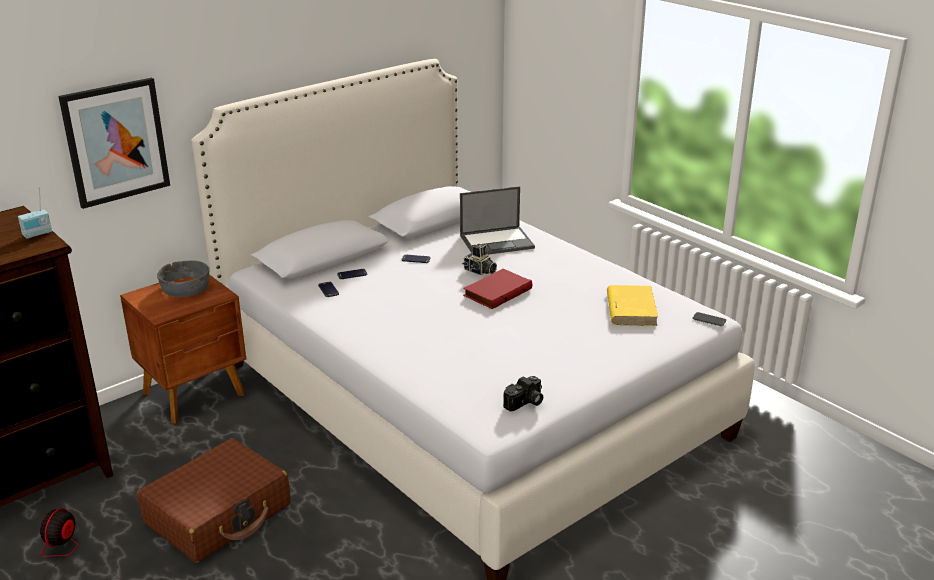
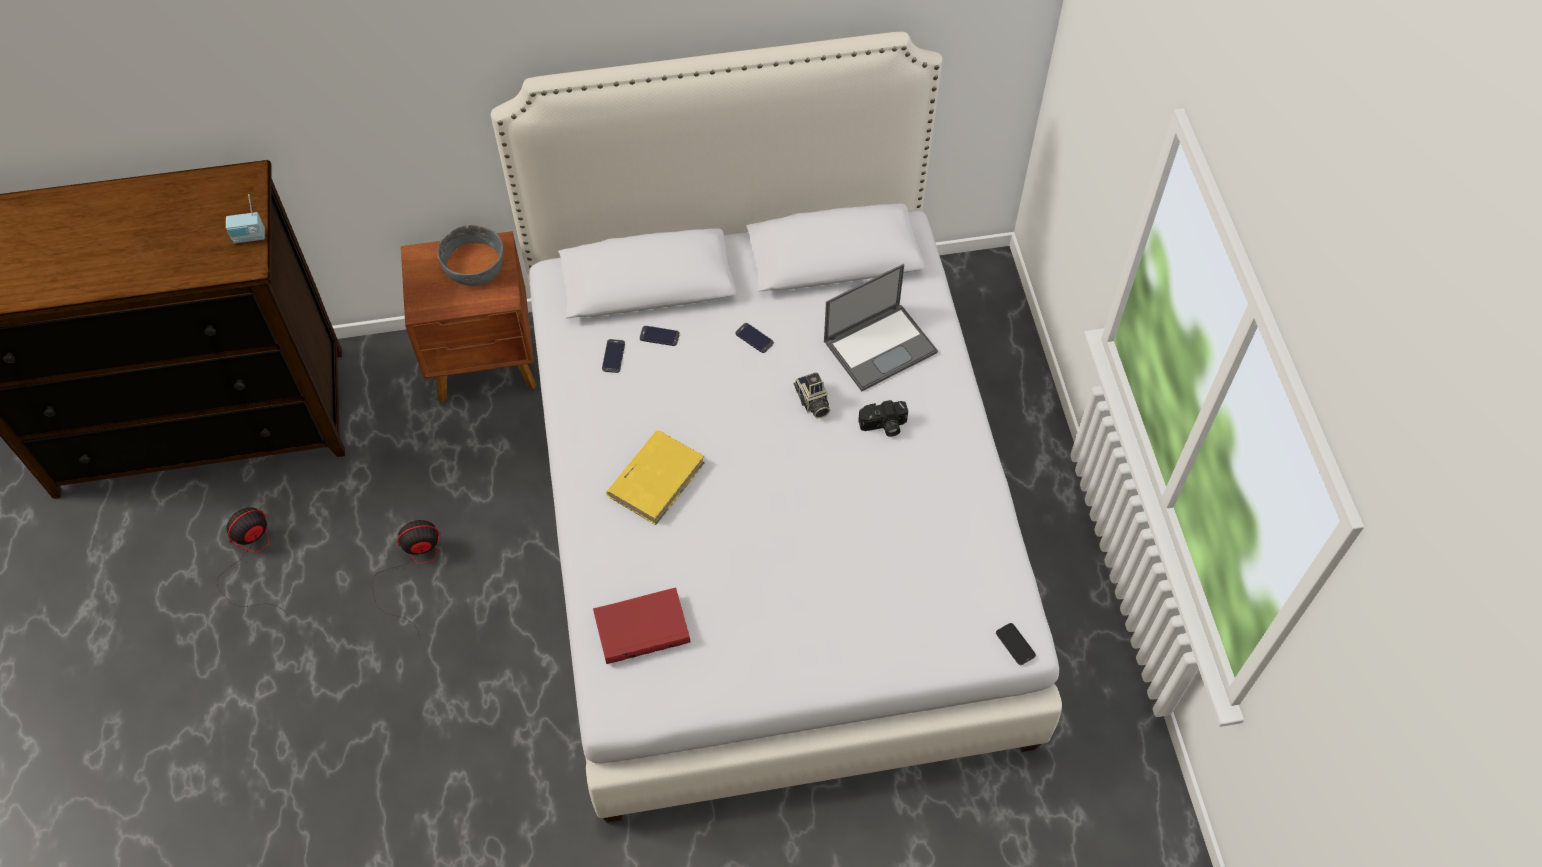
camera: 30 degrees right, 30 degrees up
picture [58,78,170,209] -> none
brown suitcase [137,438,291,563] -> fan [371,520,441,639]
laptop [460,186,535,255] -> laptop turned 45 degrees counterclockwise [824,264,938,391]
red book [463,269,532,309] -> red book moved to [593,588,690,664]
camera [503,376,543,411] -> camera moved to [858,400,908,437]
yellow book [607,285,658,326] -> yellow book moved to [606,430,705,525]

